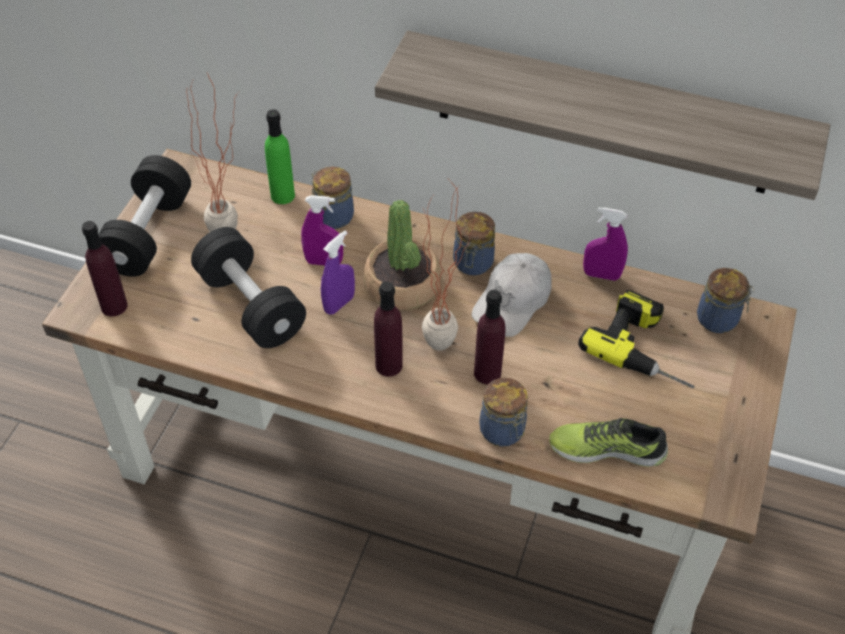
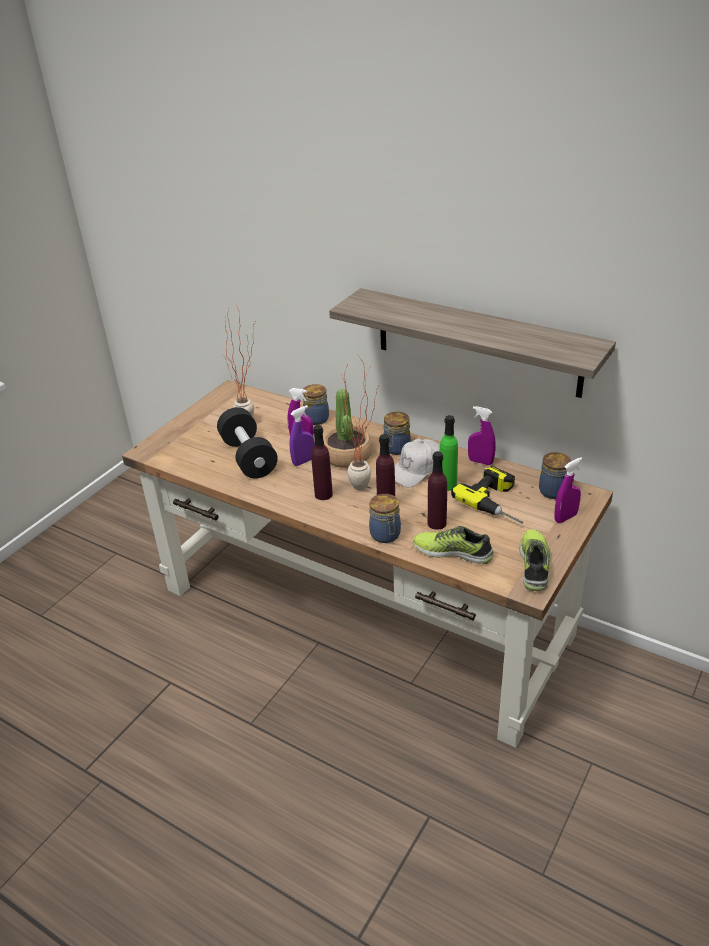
camera: 15 degrees right, 15 degrees down
purple bottle [82,221,127,316] -> purple bottle moved to [427,451,447,530]
black dumbbell [99,155,191,277] -> none
green bottle [265,109,295,204] -> green bottle moved to [440,415,458,491]
none -> shoe [520,529,551,591]
none -> purple spray bottle [554,457,583,523]

